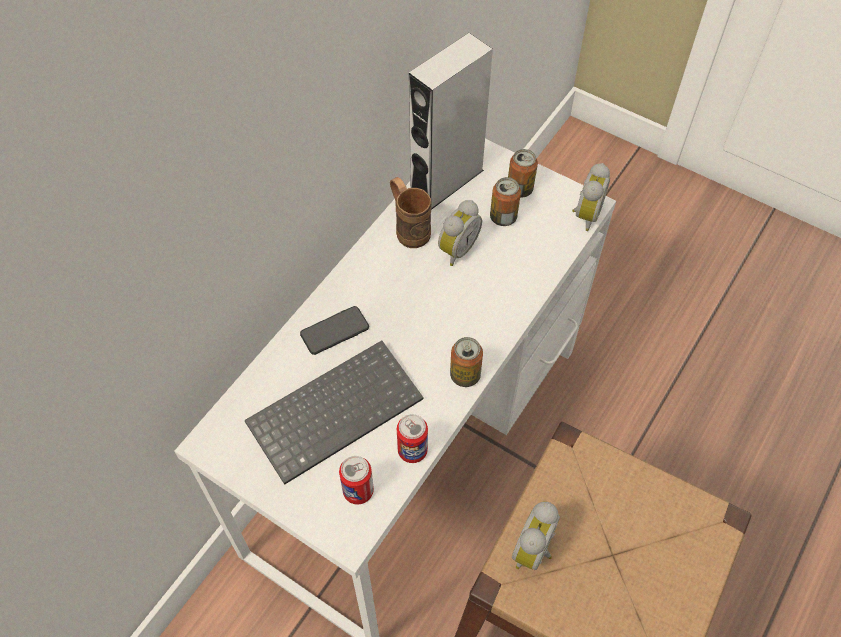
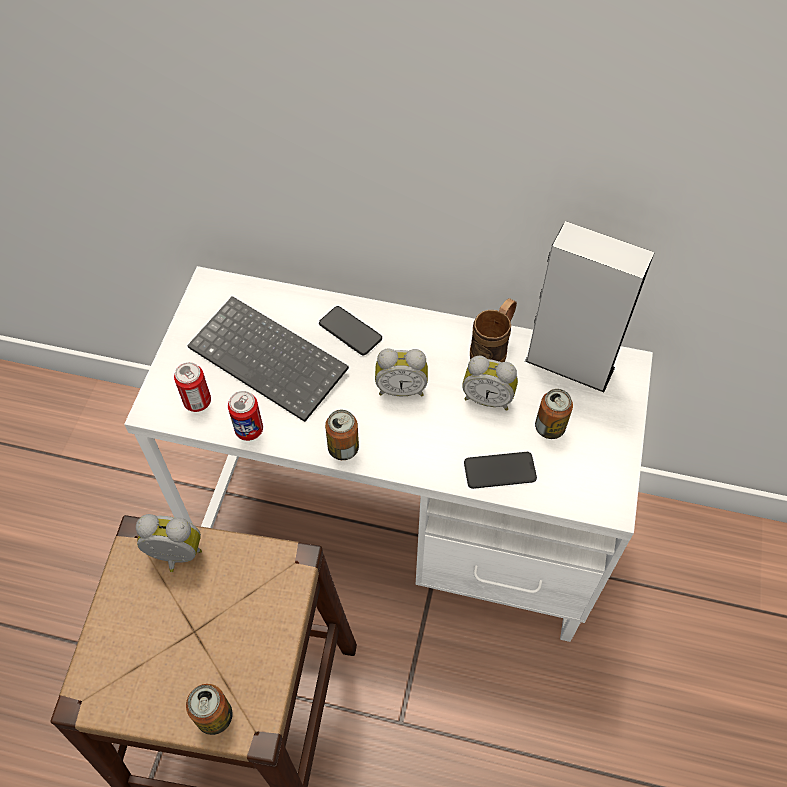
camera: 70 degrees right, 0 degrees up
can [508,149,538,198] -> can moved to [186,684,233,735]
alarm clock [572,163,610,231] -> alarm clock moved to [375,348,428,396]
none -> phone [464,452,537,489]

